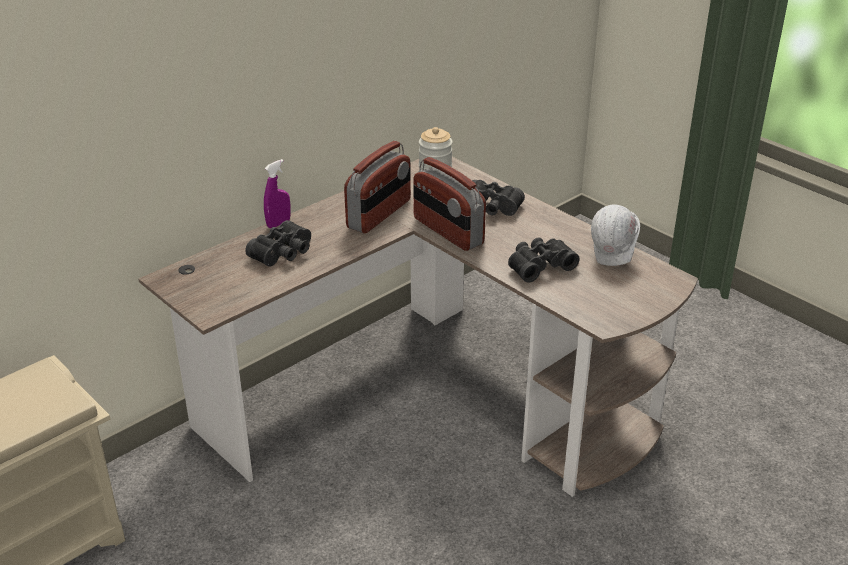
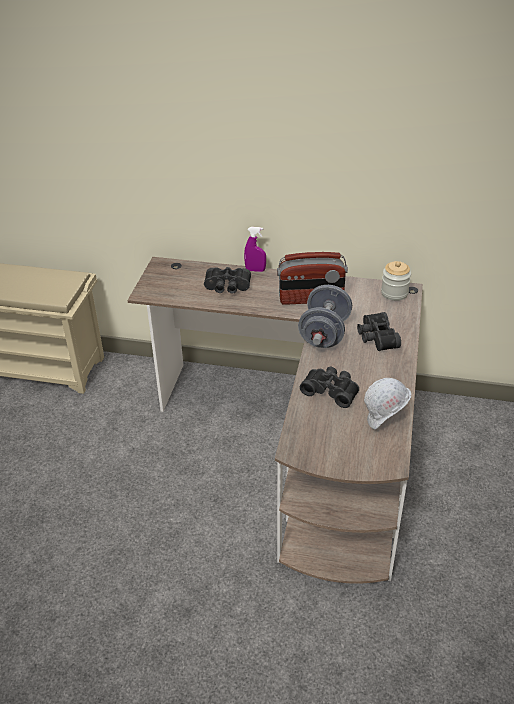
camera: 55 degrees right, 5 degrees up
radio [413,157,486,251] -> grey dumbbell [298,285,352,348]

